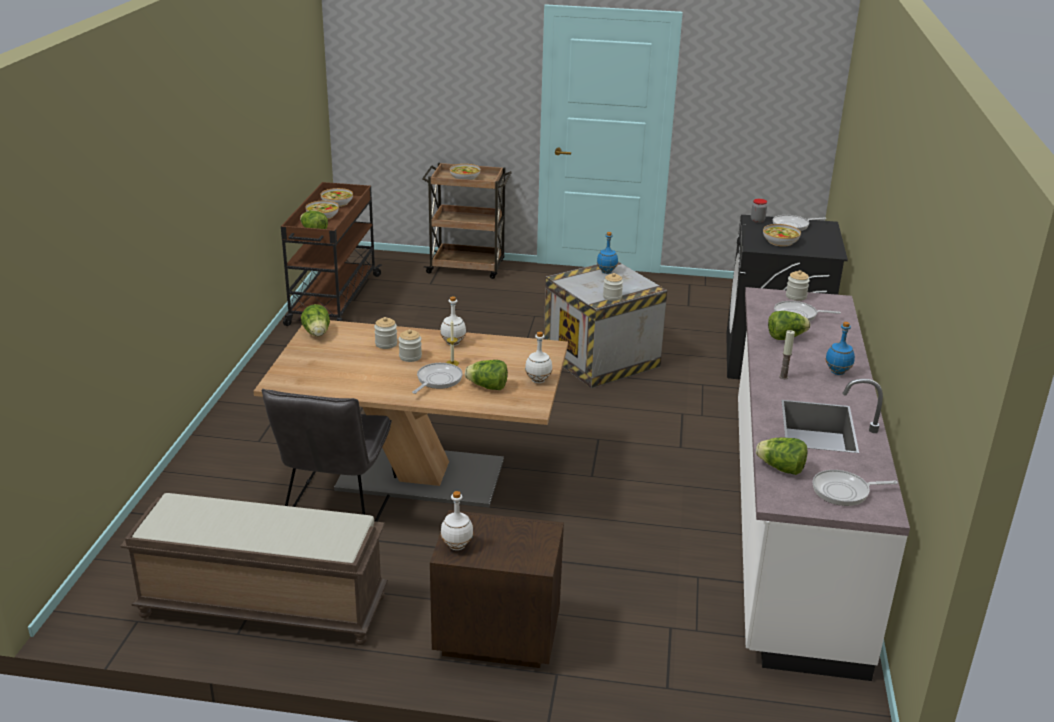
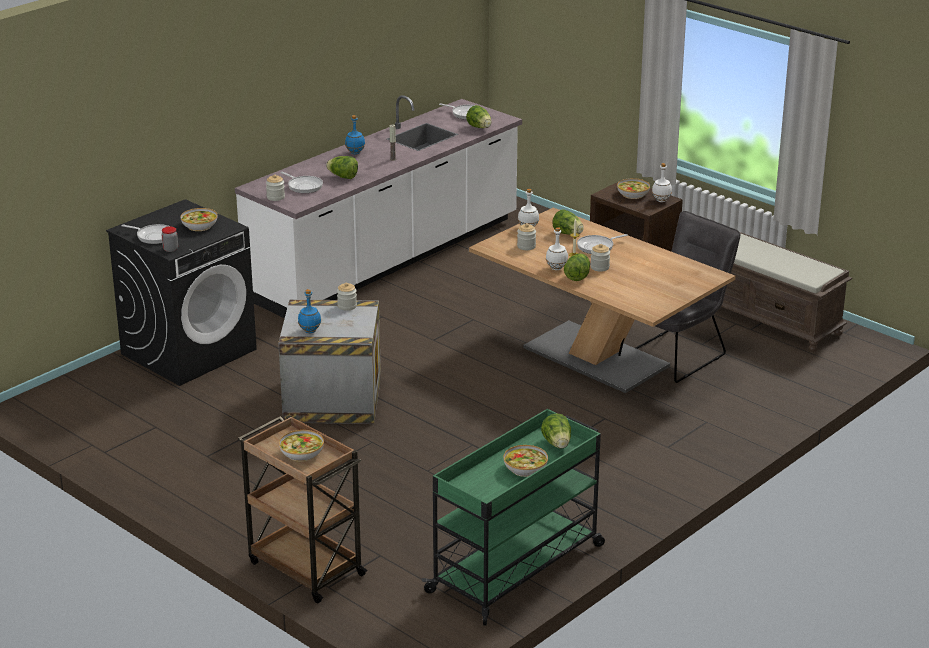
camera: 145 degrees left, 0 degrees up
brown cart [281,182,382,326] -> green cart [422,409,605,626]
lettuce [301,304,330,336] -> lettuce moved to [564,253,590,281]
bowl [321,188,353,207] -> bowl moved to [617,178,650,199]
jar [374,317,397,349] -> jar moved to [517,223,536,250]

